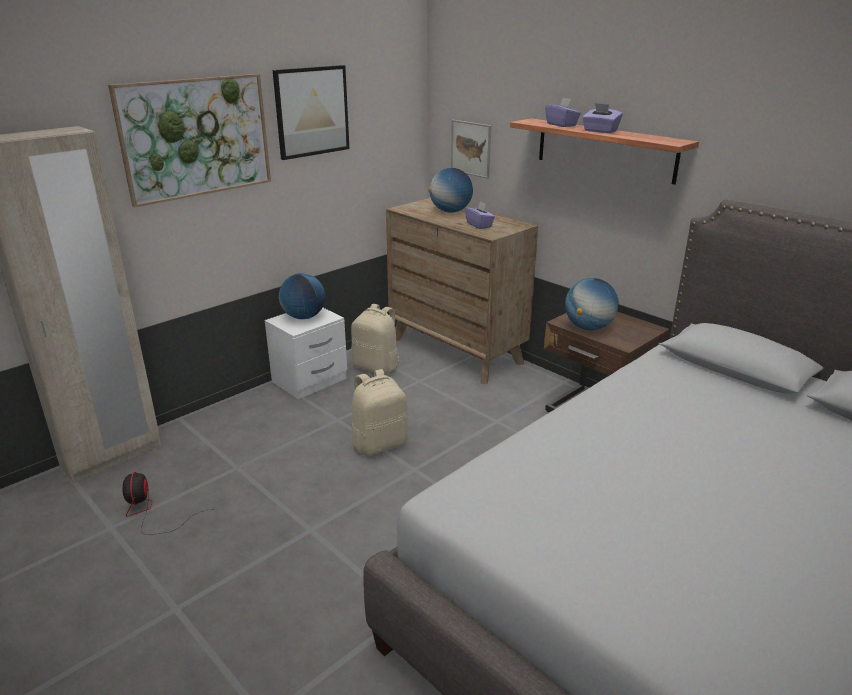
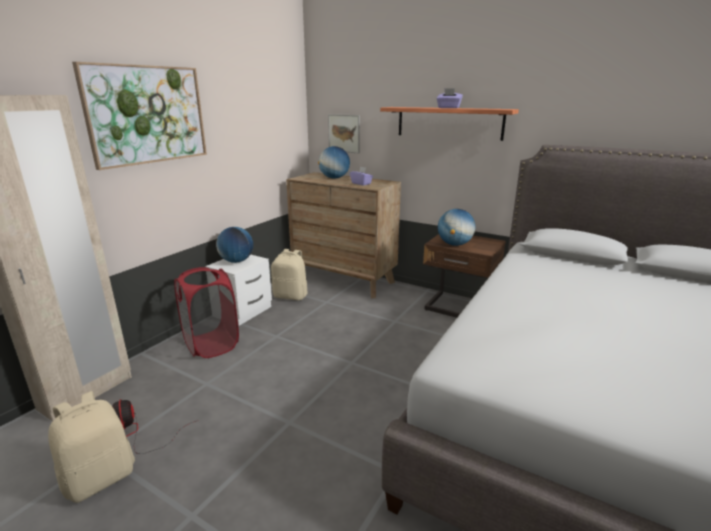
camera: 15 degrees left, 5 degrees down
picture [273,65,349,160] -> none
beige backpack [352,369,408,456] -> beige backpack moved to [48,391,135,503]
purple tissue box [545,98,581,127] -> none
none -> red laundry basket [174,267,239,358]

